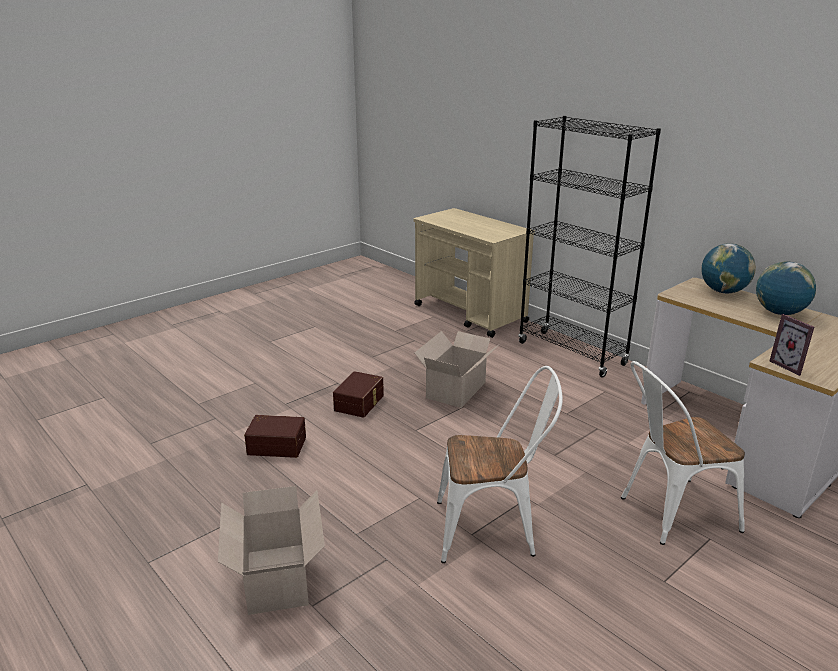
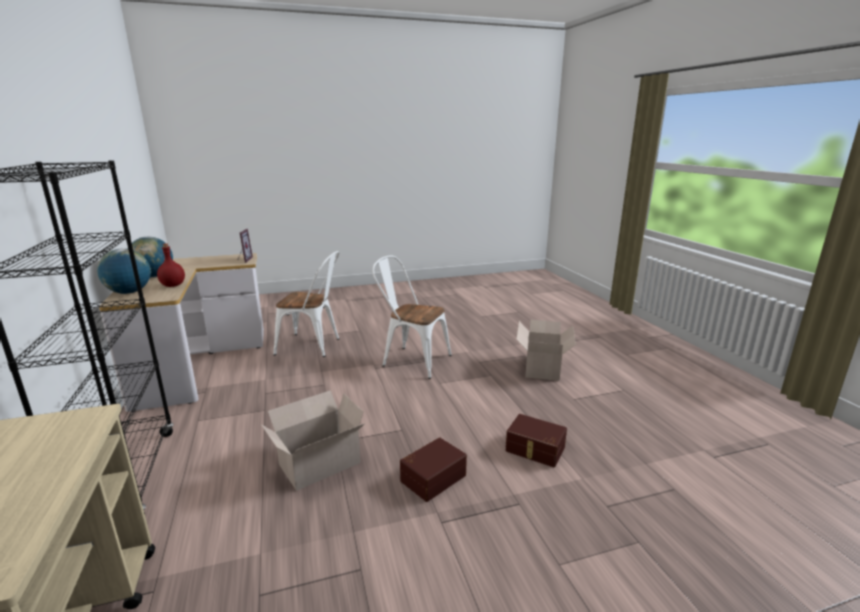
camera: 155 degrees left, 5 degrees down
none -> red bottle [157,243,185,287]

